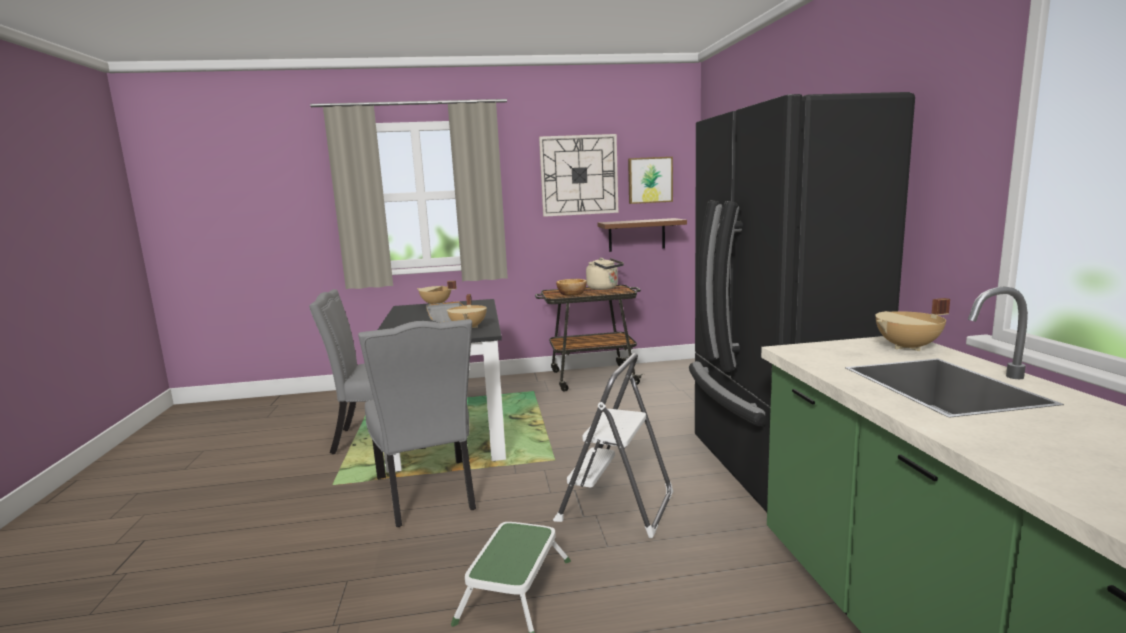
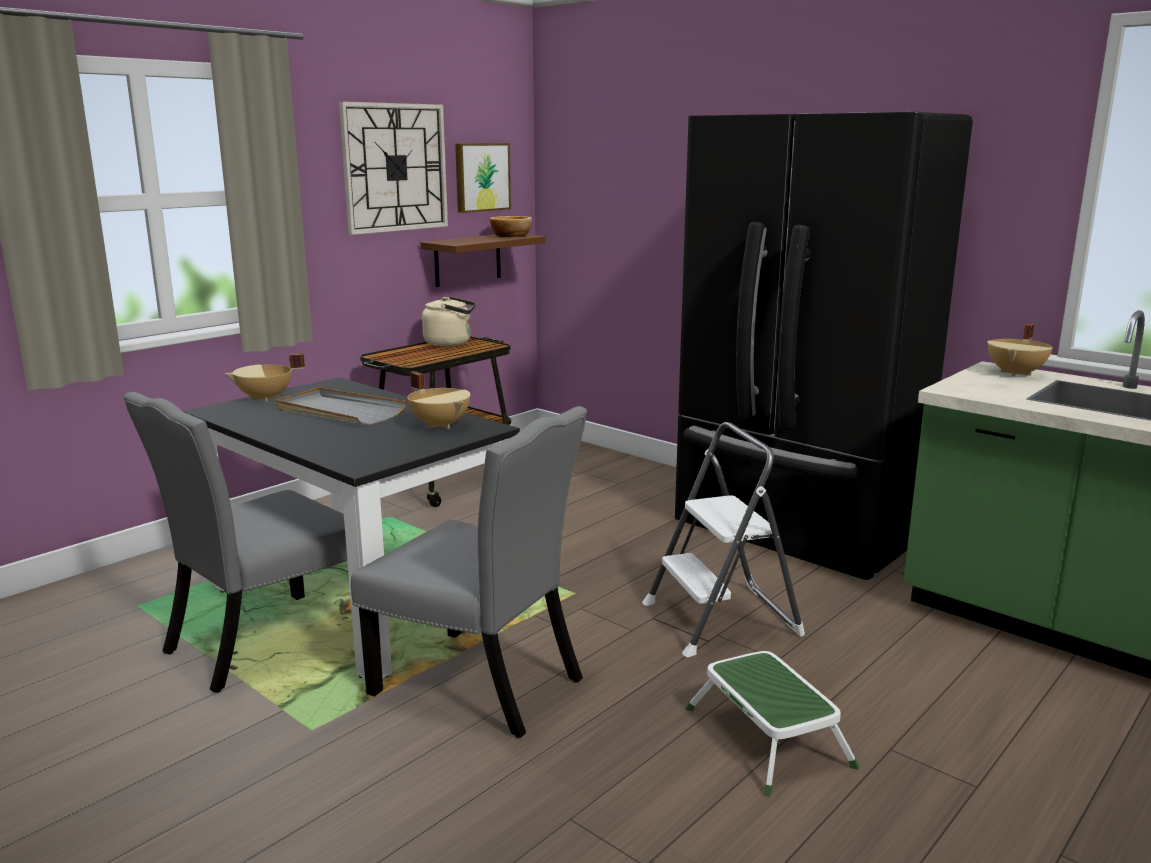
camera: 40 degrees left, 5 degrees up
bowl [556,279,587,296] -> bowl moved to [490,216,532,237]

